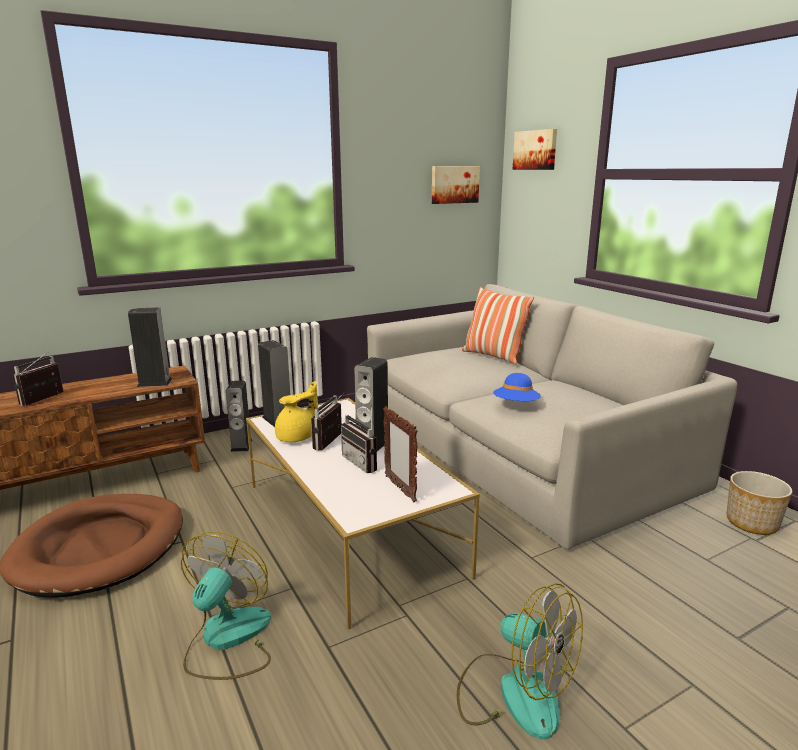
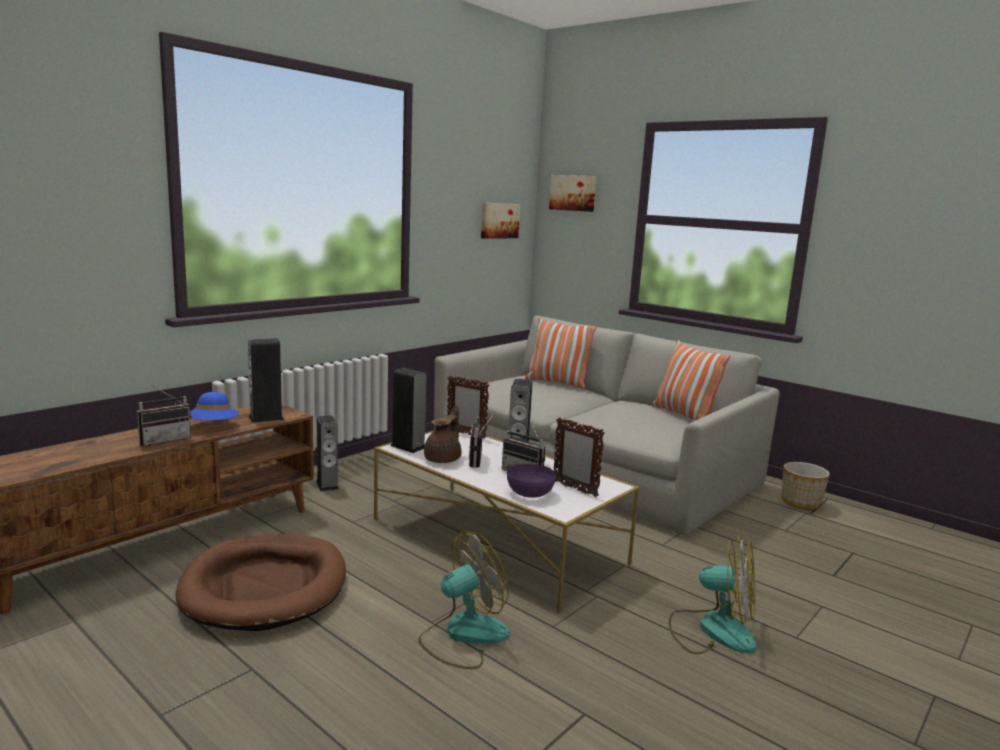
camera: 20 degrees left, 5 degrees down
radio [13,352,64,406] -> radio turned 135 degrees counterclockwise [137,385,191,446]
fan [181,531,271,680] -> fan turned 60 degrees clockwise [418,531,510,669]
yellow teapot [275,381,318,442] -> brown teapot [424,405,461,463]
blue hat [493,373,541,401] -> blue hat moved to [190,392,239,420]
none -> picture frame [447,375,489,439]
none -> purple bowl [507,464,556,498]
none -> pillow [652,340,731,421]

